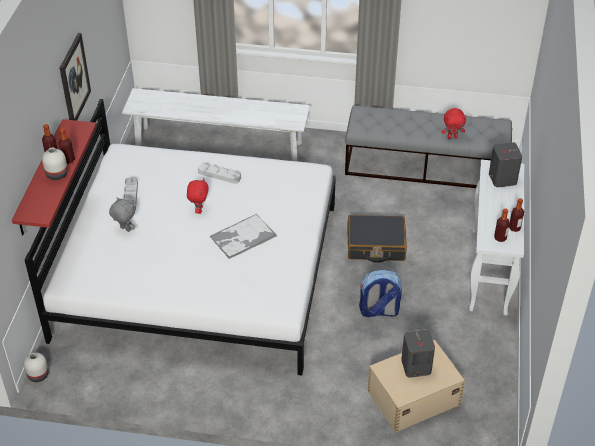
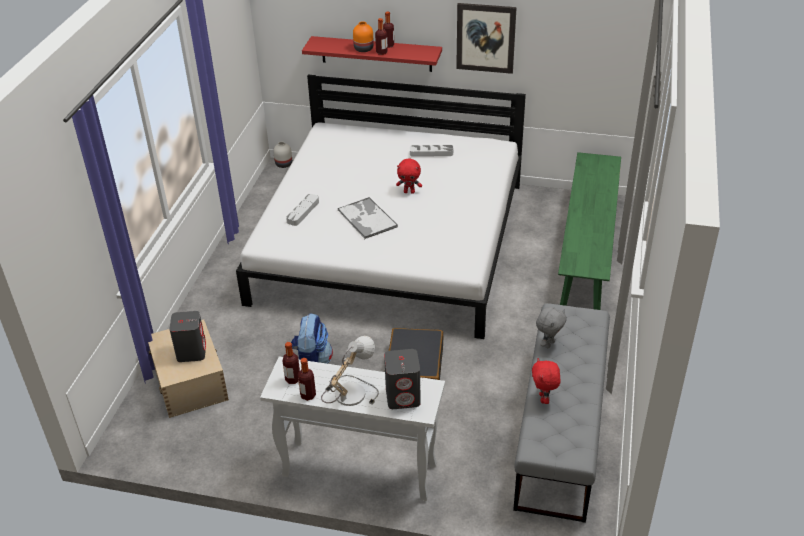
camera: 95 degrees right, 5 degrees down
white vase [42,148,68,180] -> orange vase [353,21,374,52]
grey plush toy [109,197,135,232] -> grey plush toy moved to [536,307,567,348]
white bench [122,88,310,161] -> green bench [558,152,621,310]
grey tray [198,162,241,184] -> grey tray moved to [286,194,319,226]
none -> table lamp [321,336,379,406]

